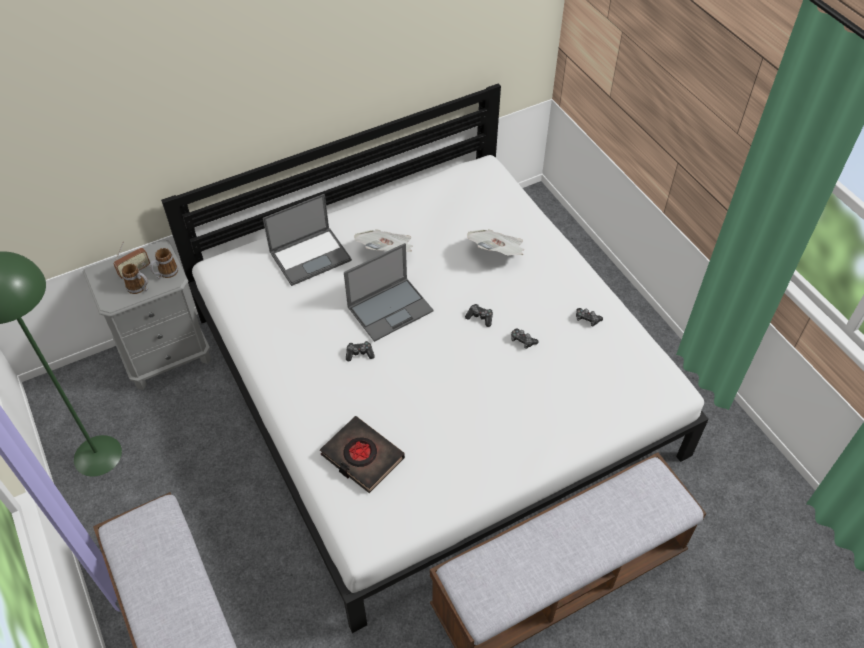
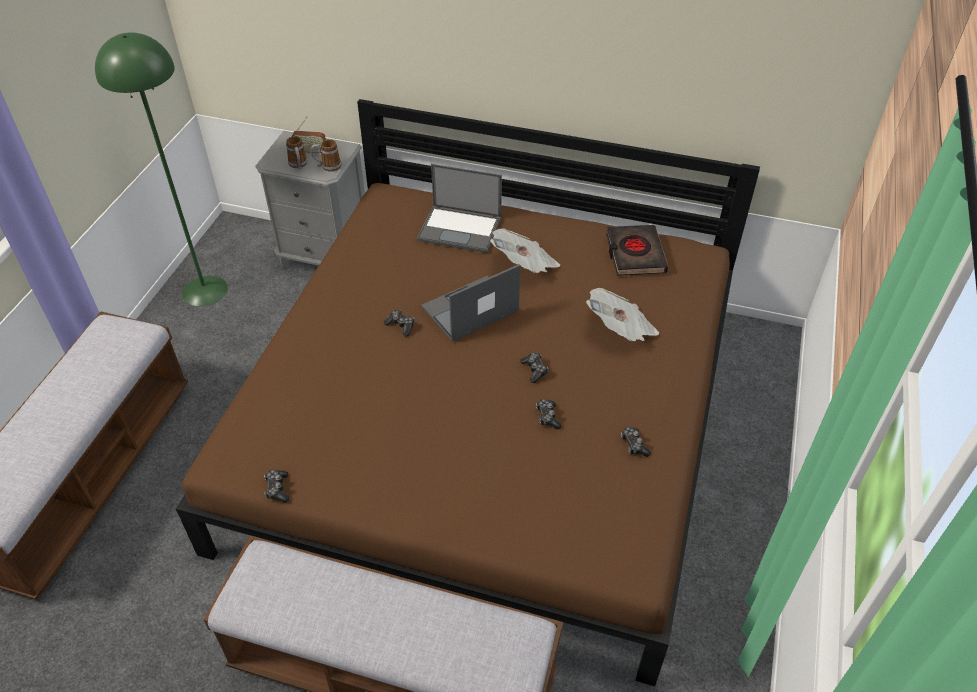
camera: 45 degrees right, 5 degrees down
white bed [161,83,709,633] -> brown bed [176,99,760,686]
black book [320,416,405,493] -> black book moved to [606,225,668,276]
laptop [344,243,434,342] -> laptop turned 135 degrees clockwise [421,264,520,342]
none -> game controller [264,470,289,503]

